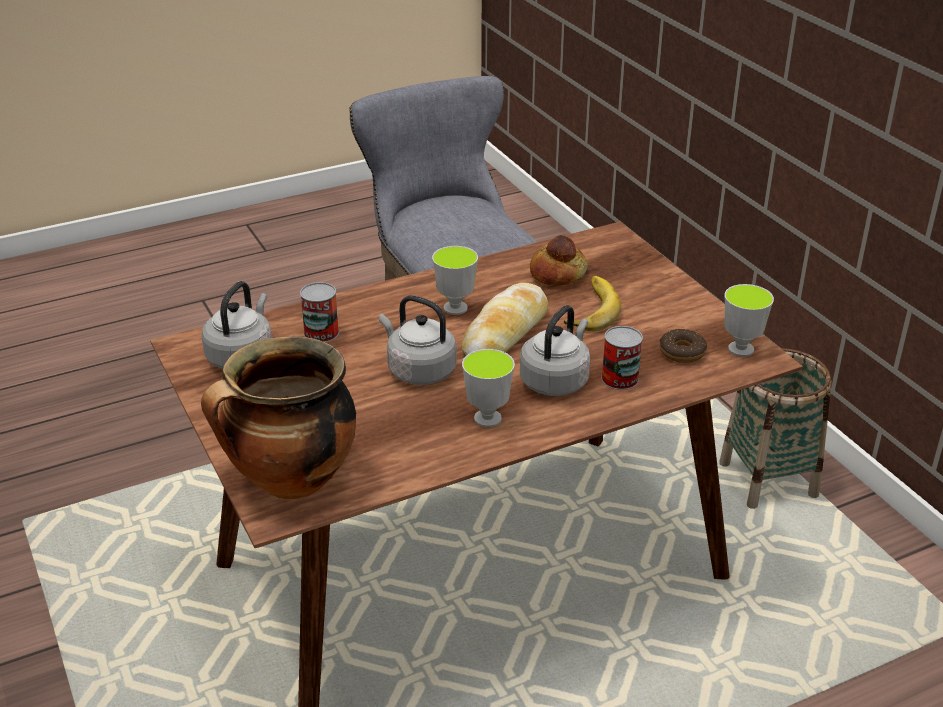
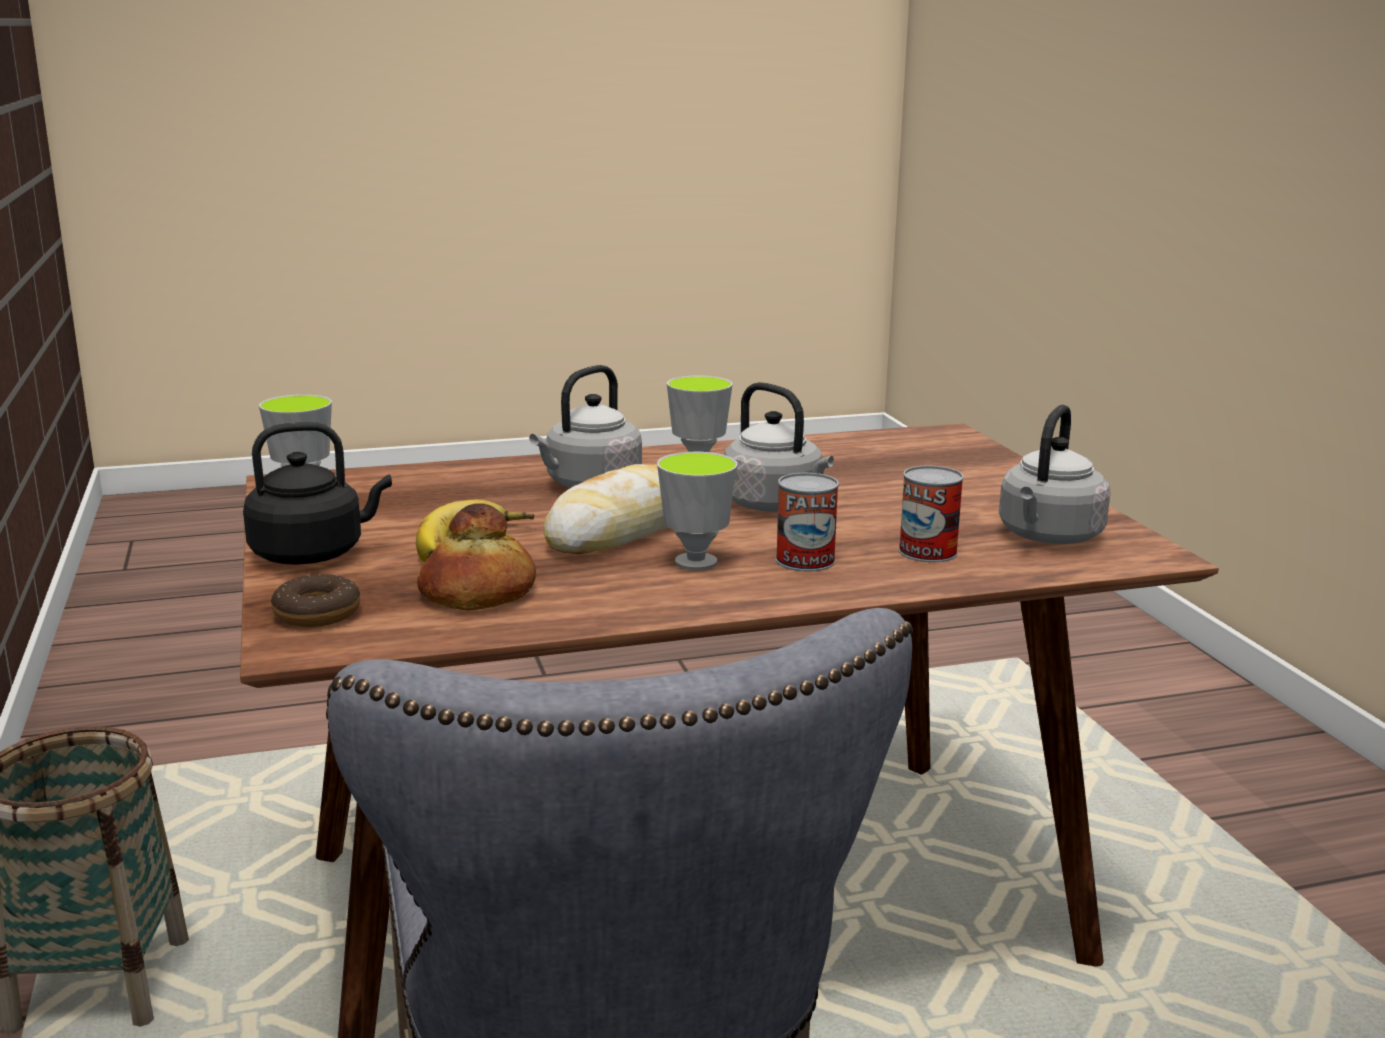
camera: 170 degrees left, 15 degrees down
cooking pot [201,337,356,499] -> none
can [601,326,643,390] -> can moved to [776,473,839,571]
donut [659,329,707,363] -> donut moved to [271,574,360,627]
none -> black kettle [243,422,392,565]

